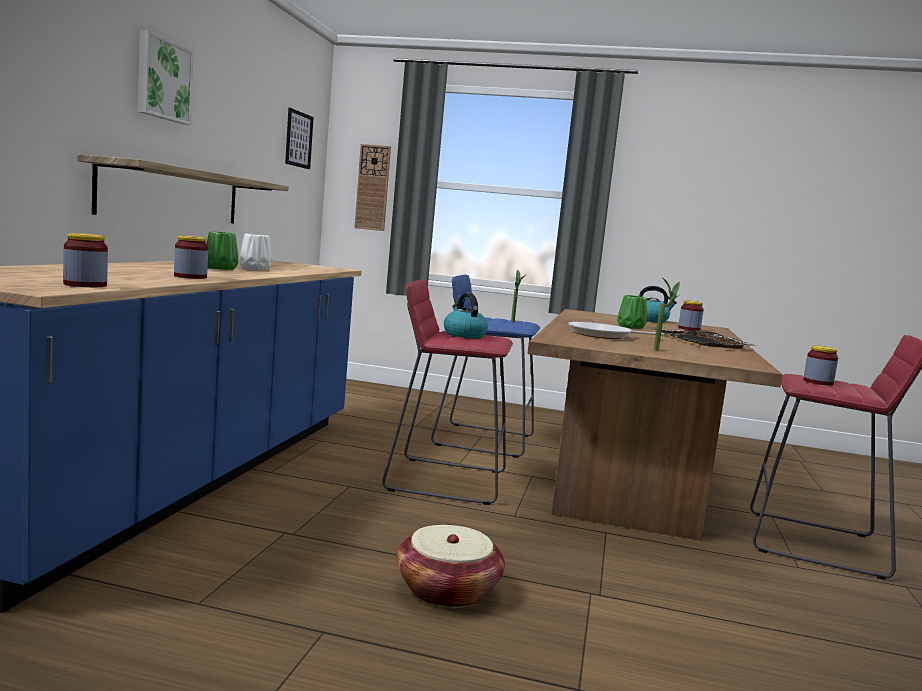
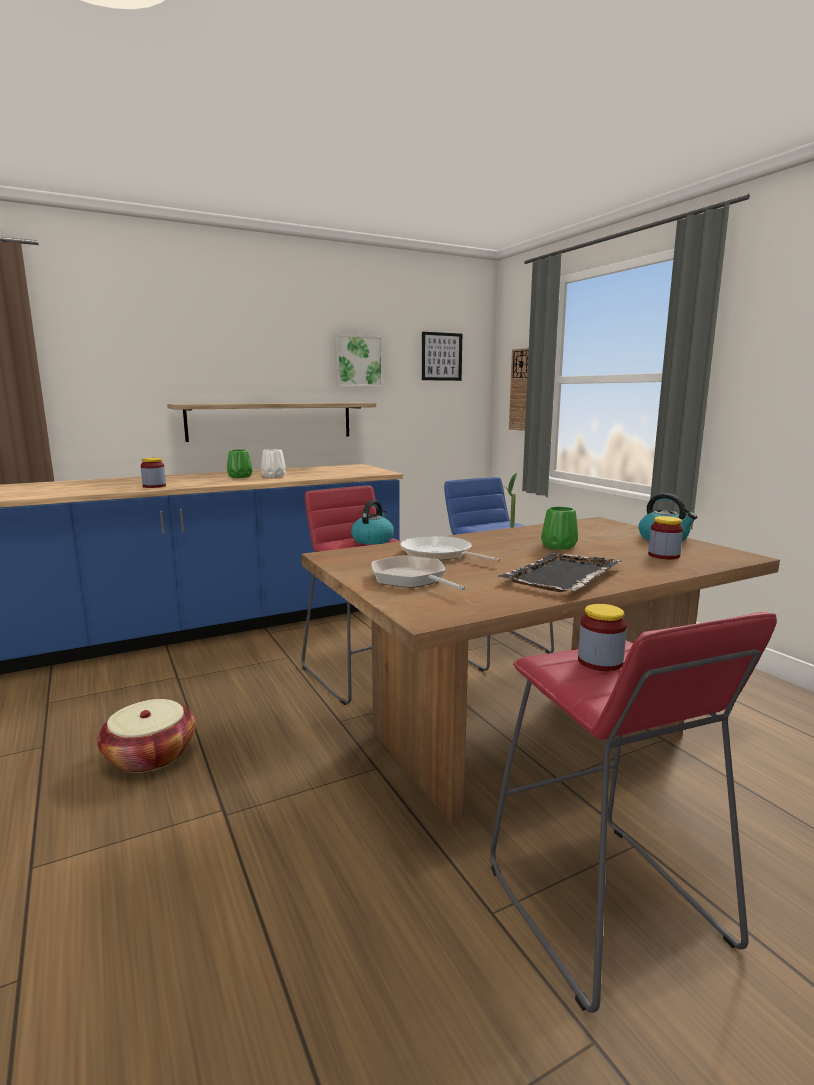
camera: 50 degrees right, 5 degrees up
jar [63,233,108,287] -> none
picture [138,31,194,125] -> picture moved to [335,334,383,387]
potted plant [654,277,680,350] -> frying pan [371,555,466,591]

